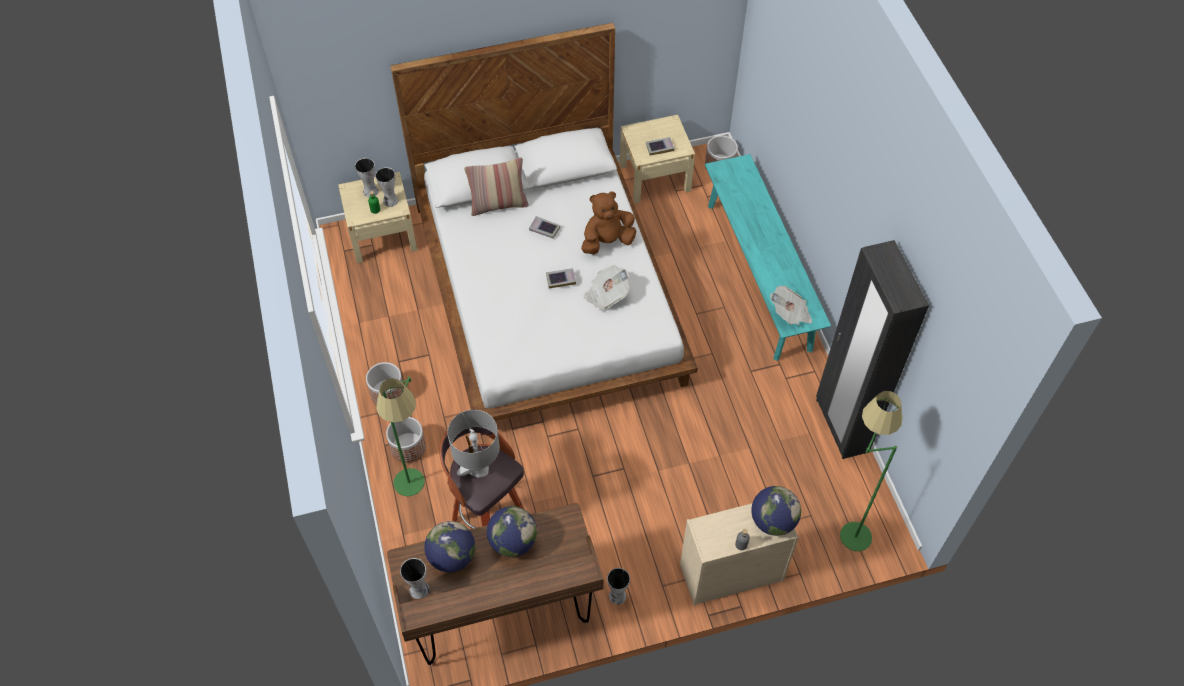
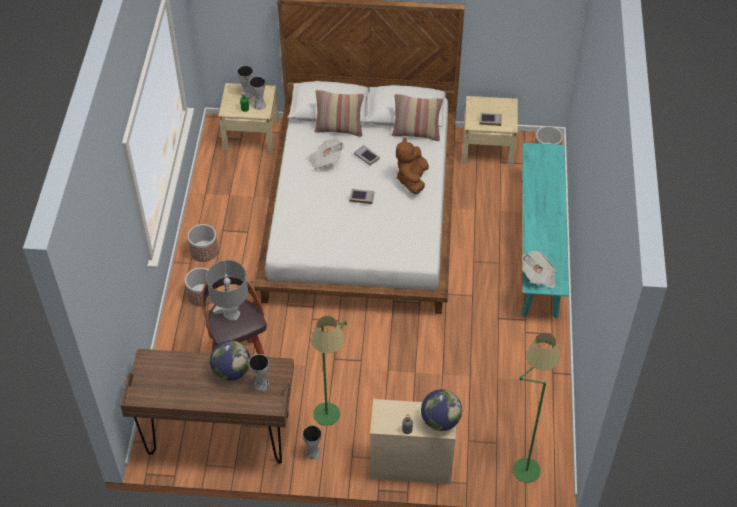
camera: 20 degrees right, 5 degrees down
green floor lamp [376,376,425,496] -> green floor lamp moved to [311,316,347,426]
vase [400,558,429,599] -> vase moved to [249,354,269,391]
globe [424,521,475,572] -> none
brown plush toy [581,191,636,254] -> brown plush toy turned 75 degrees counterclockwise [396,138,429,194]
newspaper [584,265,630,311] -> newspaper moved to [307,138,344,170]
black wardrobe [816,240,929,459] -> none
none -> pillow [392,94,443,141]

